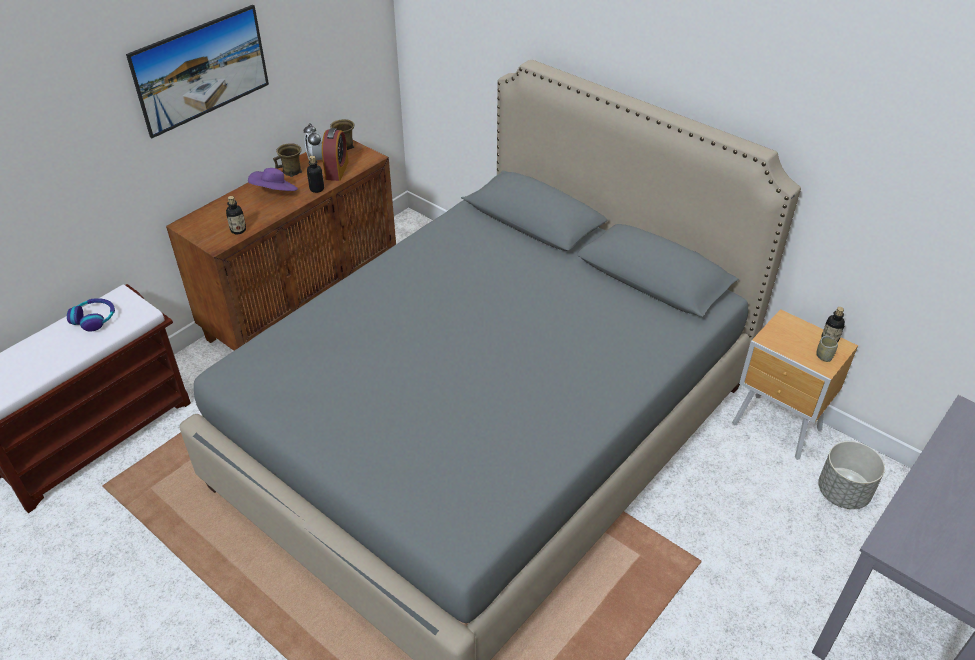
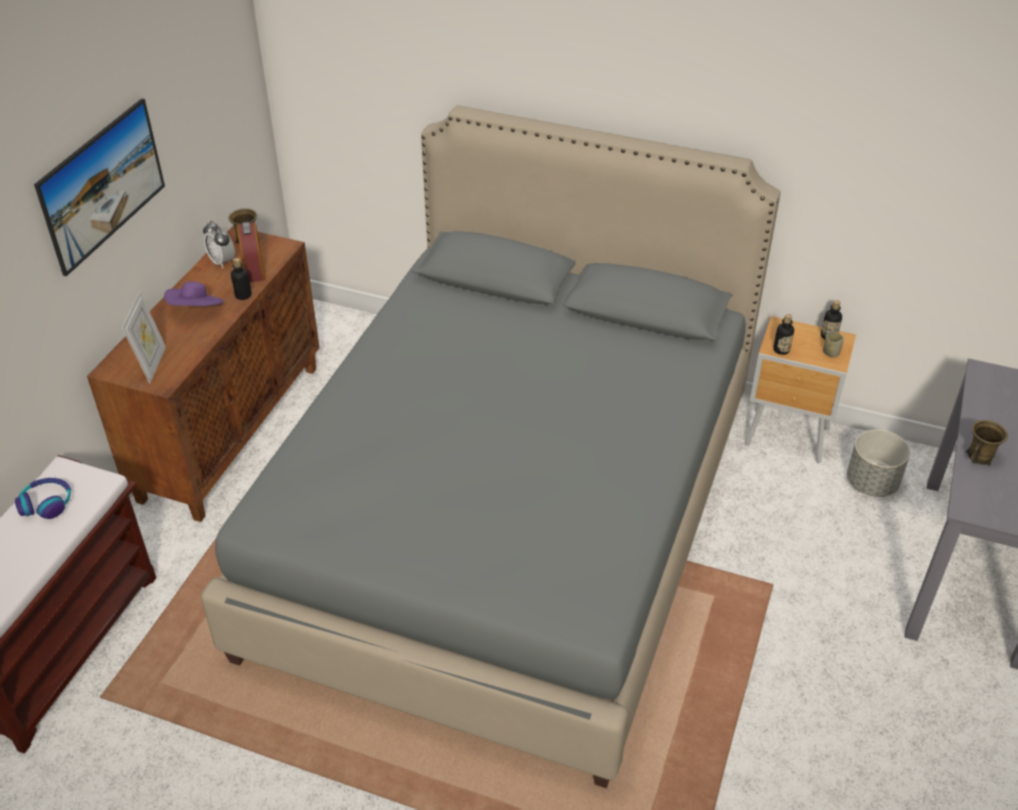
camera: 20 degrees left, 0 degrees up
bottle [226,196,246,234] -> bottle moved to [773,314,794,355]
brown mug [273,143,302,177] -> brown mug moved to [966,420,1008,466]
none -> picture frame [122,291,166,384]

